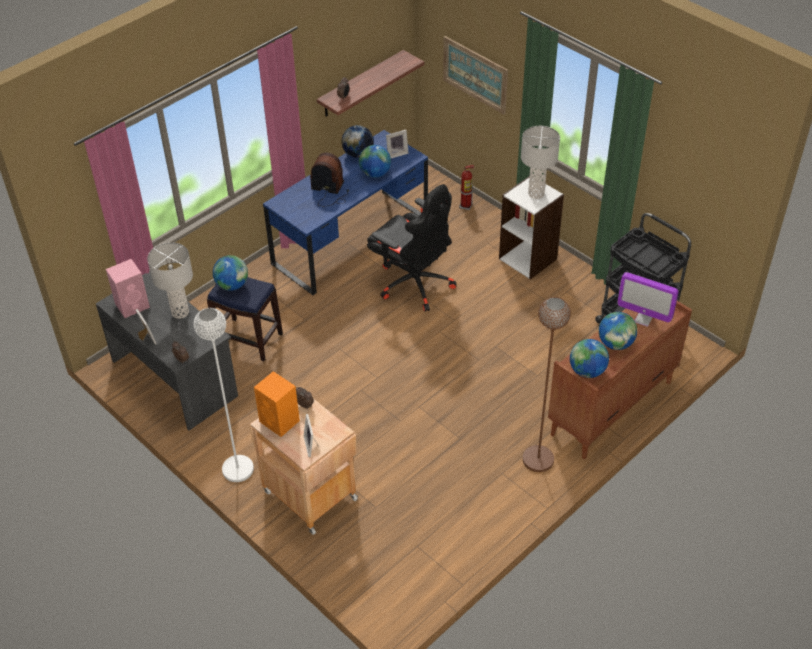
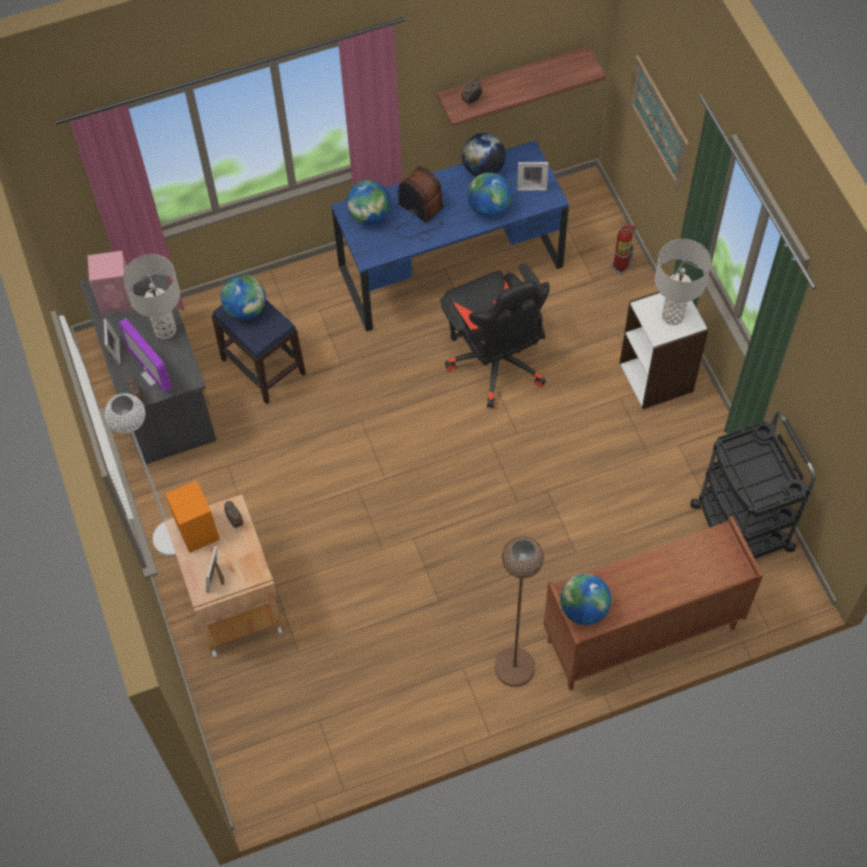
camera: 25 degrees right, 15 degrees up
globe [599,312,637,350] -> globe moved to [347,180,391,225]
monitor [617,272,678,327] -> monitor moved to [119,318,172,393]

